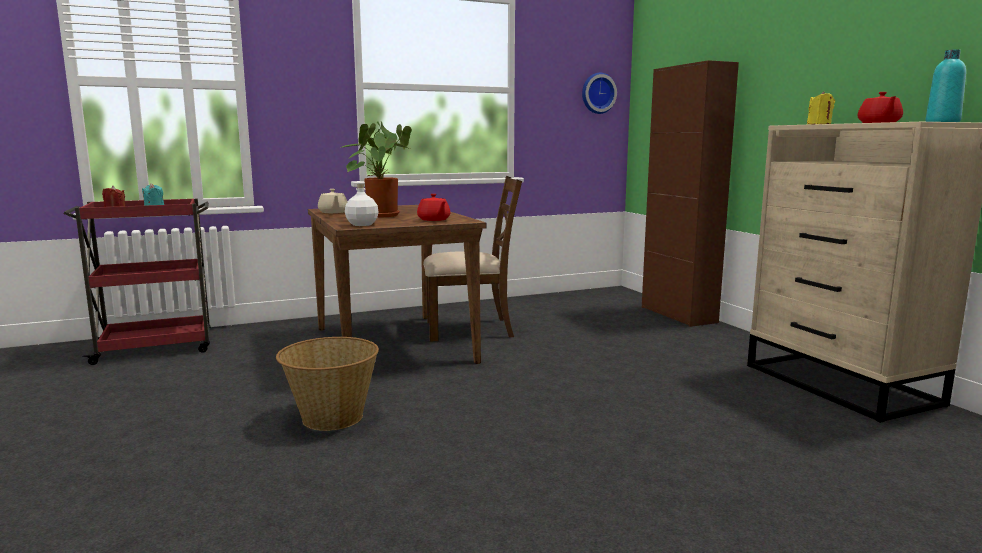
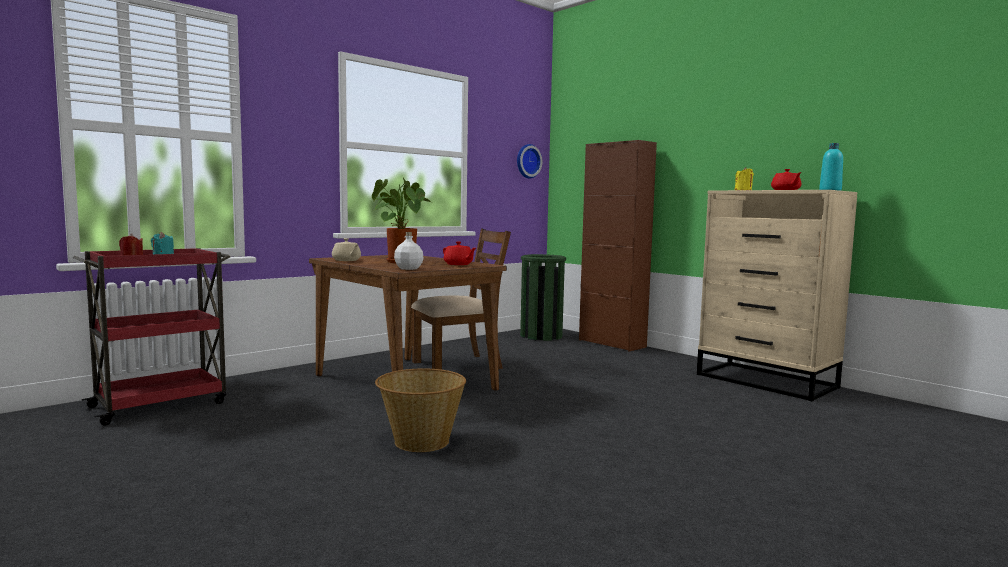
camera: 20 degrees left, 5 degrees down
none -> green trash can [520,254,566,341]

